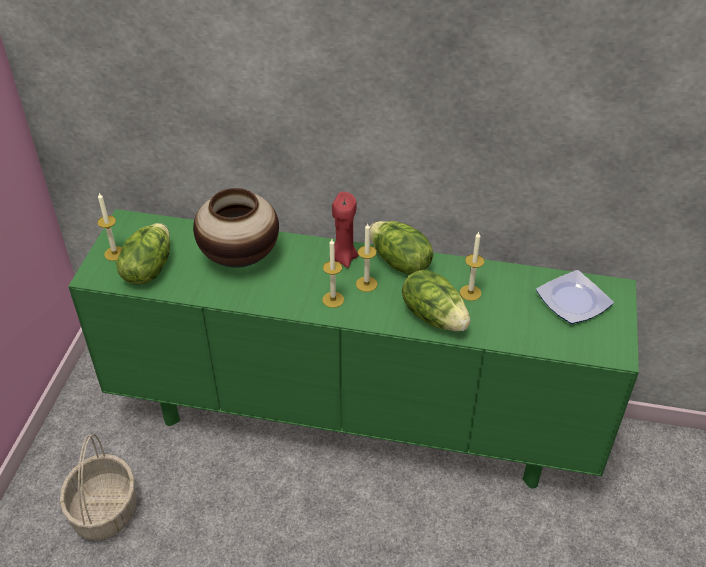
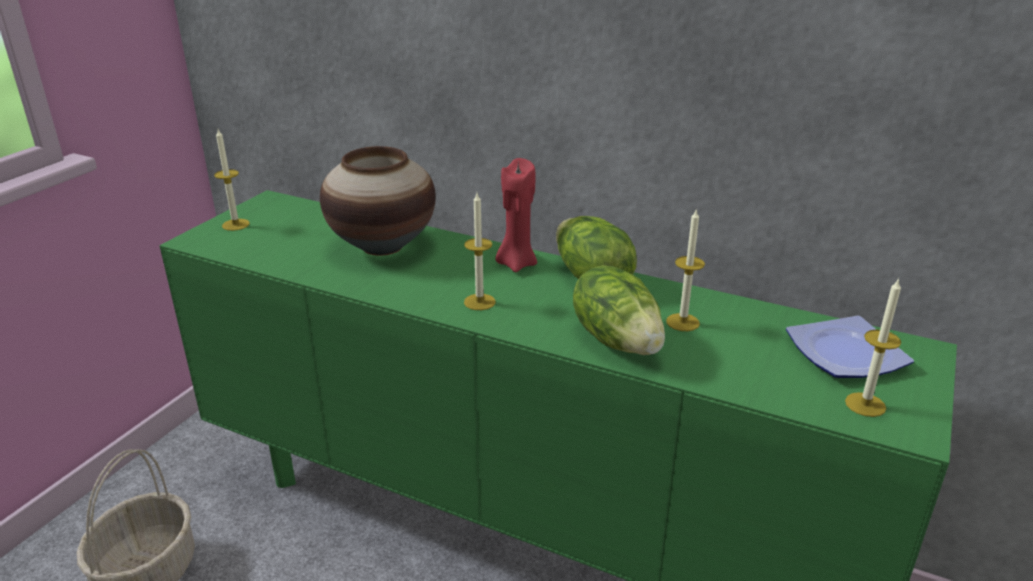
camera: 15 degrees right, 15 degrees down
lettuce [116,223,170,284] -> none
candle [356,223,377,292] -> candle moved to [845,278,901,417]

